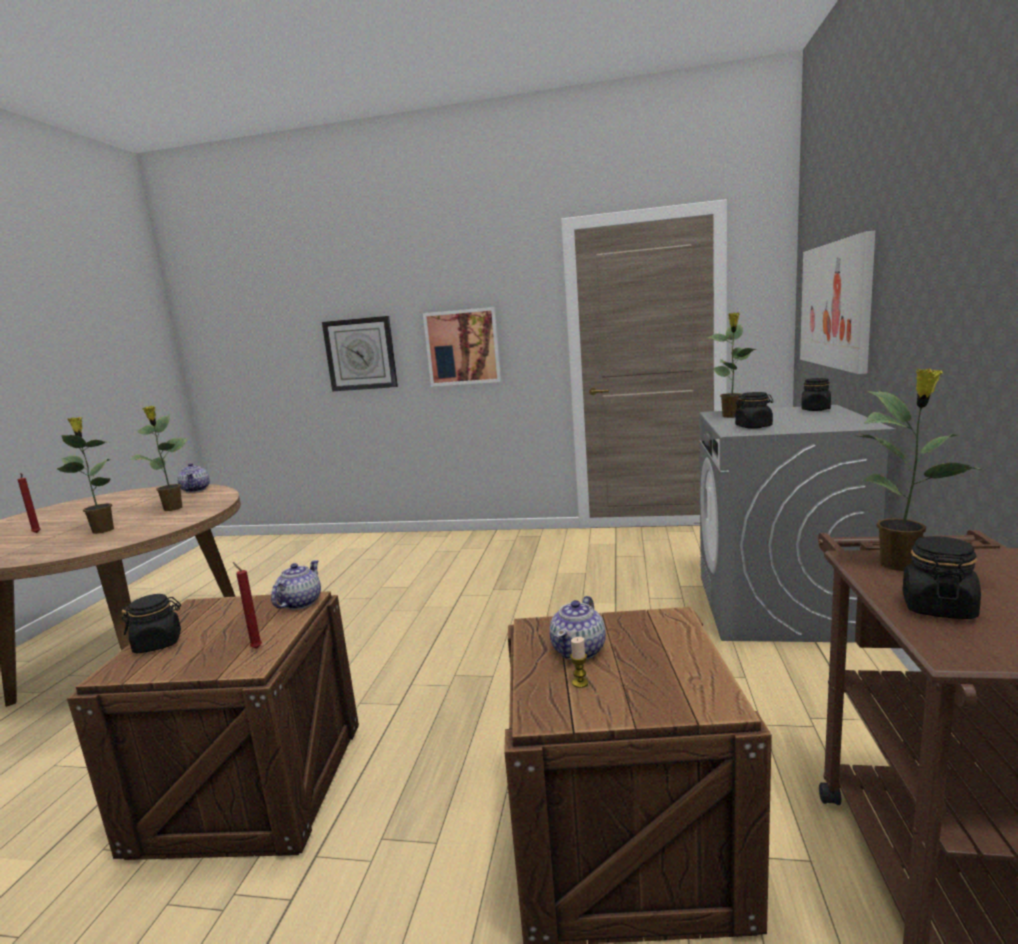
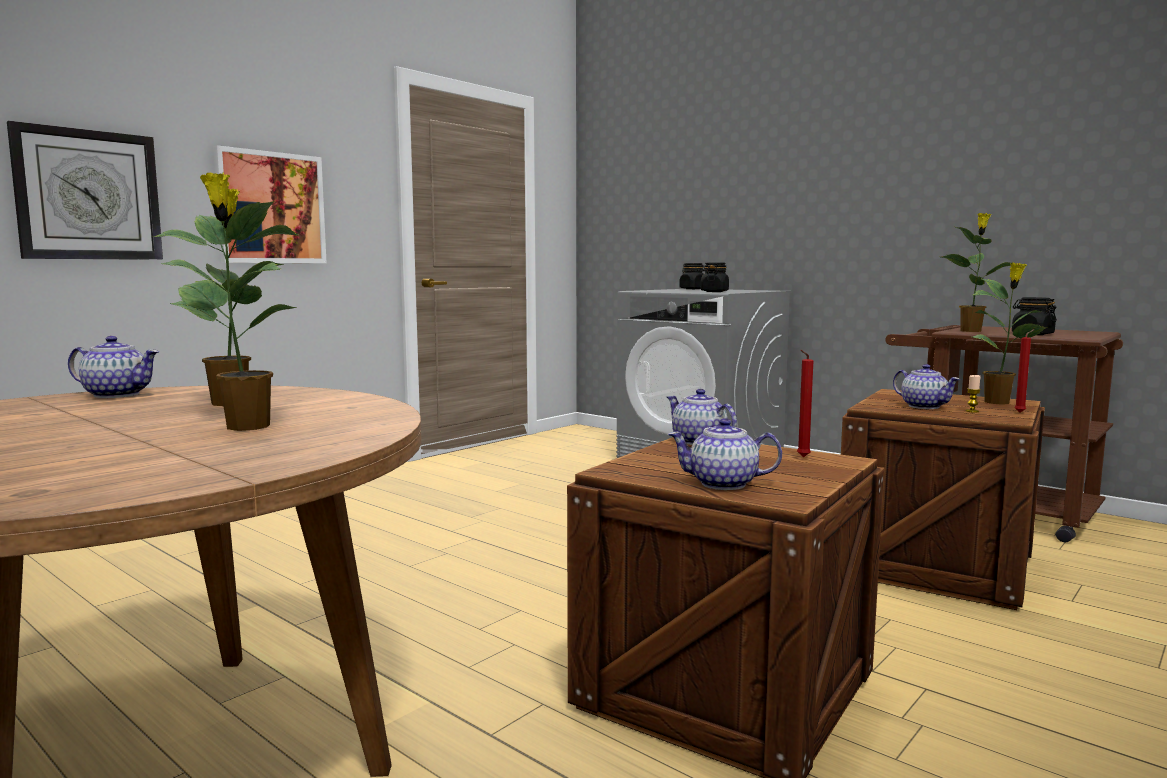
camera: 60 degrees left, 5 degrees down
red candle [18,473,41,533] -> red candle moved to [1015,329,1034,412]
black jar [122,594,181,653] -> teapot [668,418,782,490]
potted plant [708,313,756,418] -> potted plant moved to [973,263,1047,404]
picture [800,231,875,374] -> none

